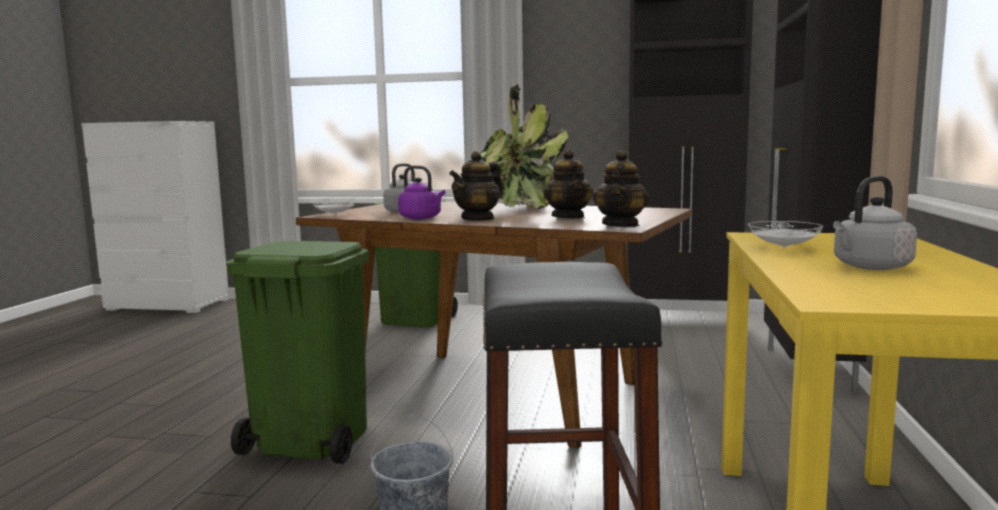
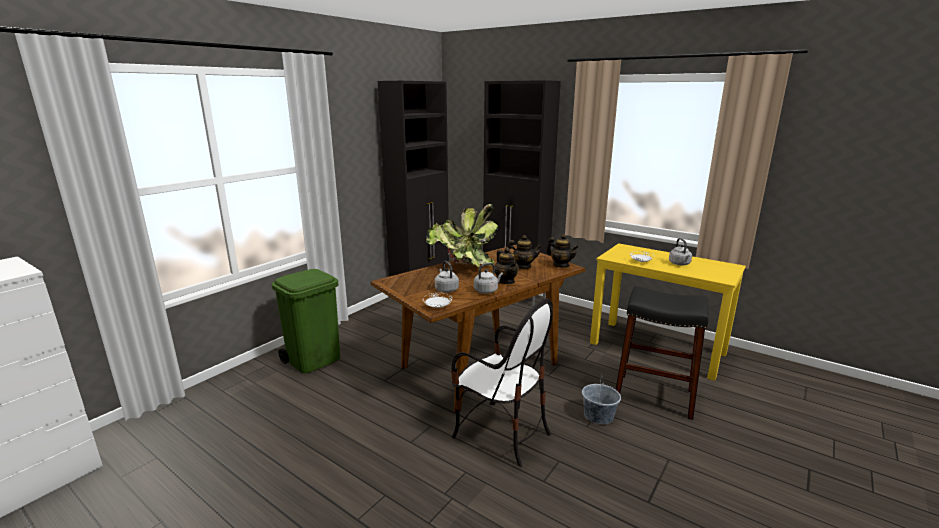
camera: 65 degrees left, 10 degrees up
green trash can [226,241,369,464] -> chair [451,299,553,467]
purple kettle [398,165,445,220] -> grey kettle [474,263,503,294]

